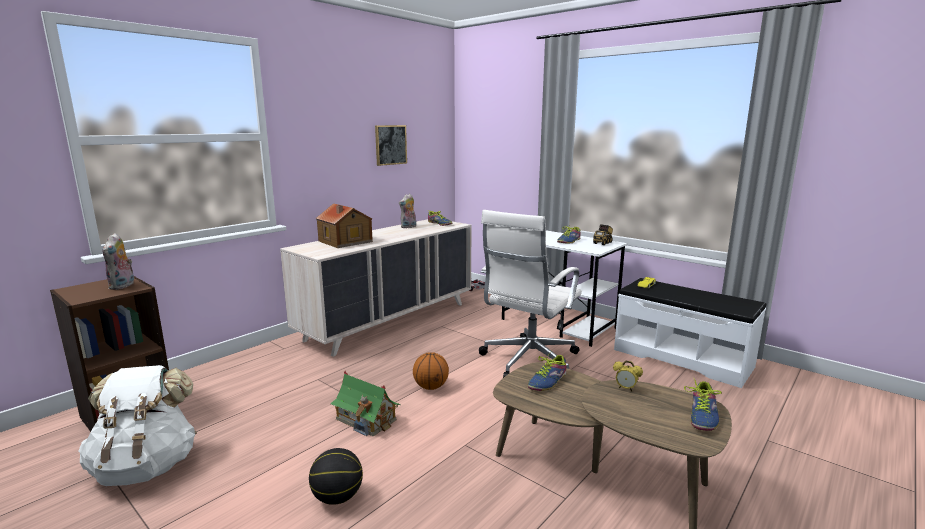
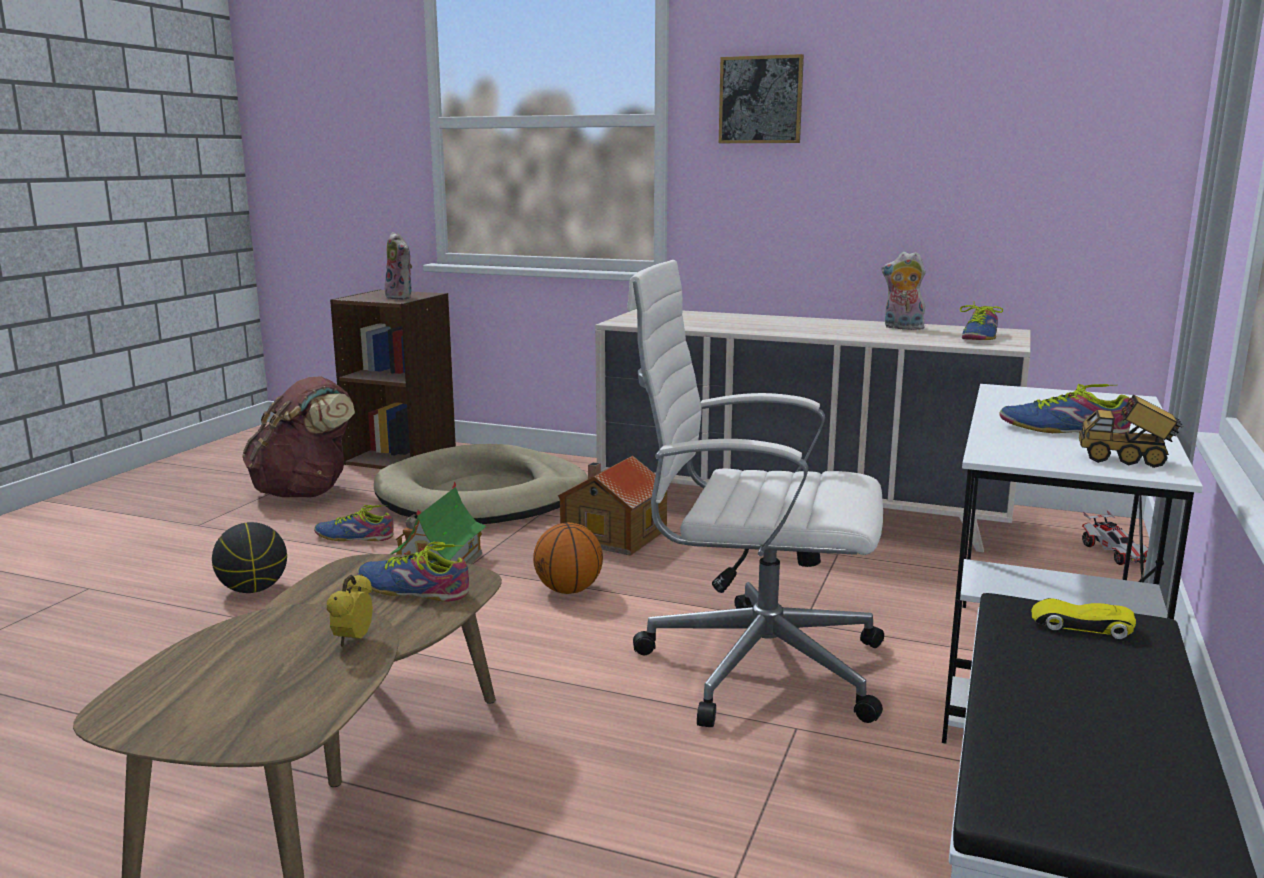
camera: 70 degrees right, 0 degrees up
white backpack [78,365,197,486] -> brown backpack [242,376,355,497]
plush toy [103,233,134,290] -> plush toy turned 105 degrees counterclockwise [385,232,412,300]
toy house [316,203,373,248] -> toy house moved to [558,456,667,556]
picture [375,125,407,166] -> picture moved to [719,54,804,143]
shoe [684,377,722,431] -> shoe moved to [314,505,394,541]
none -> beige dog bed [374,444,588,524]

